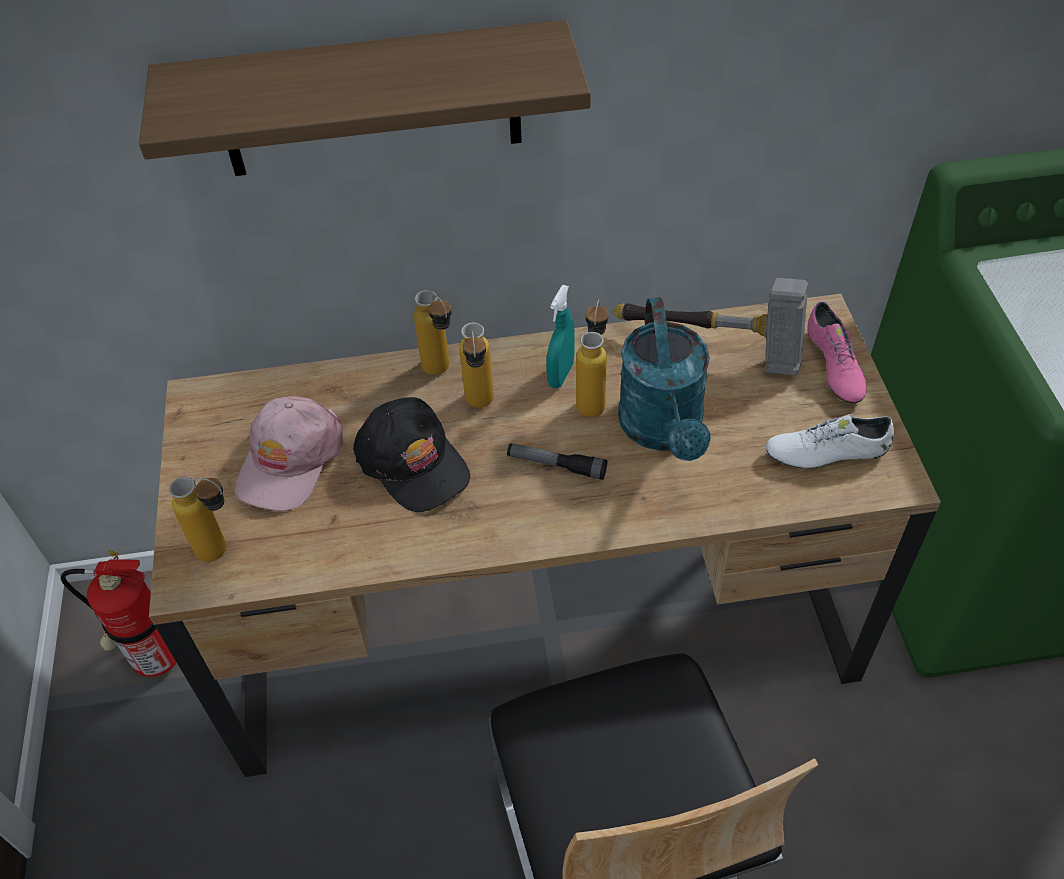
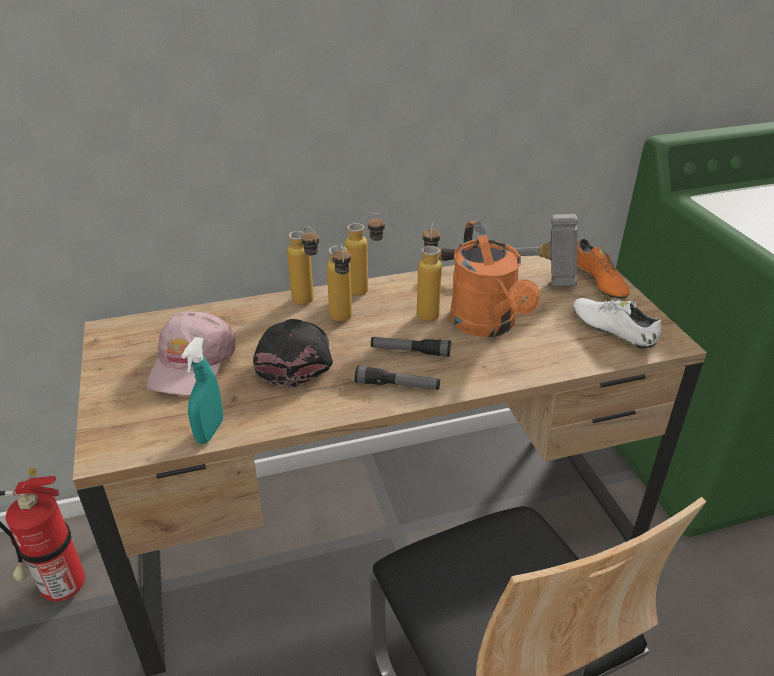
camera: 10 degrees left, 15 degrees down
shelf [139,19,591,176] -> none
bottle [169,477,226,562] -> bottle moved to [345,213,386,296]
black cap [353,397,470,512] -> black cap turned 135 degrees counterclockwise [253,319,333,388]
turquoise spray bottle [546,285,575,388] -> turquoise spray bottle moved to [181,337,223,444]
turquoise watering can [618,297,711,461] -> orange watering can [450,221,540,337]
white shoe [766,414,894,469] -> white shoe turned 60 degrees clockwise [573,298,661,350]
pink shoe [807,301,867,403] -> orange shoe [577,238,630,299]
none -> flashlight [355,365,440,390]

